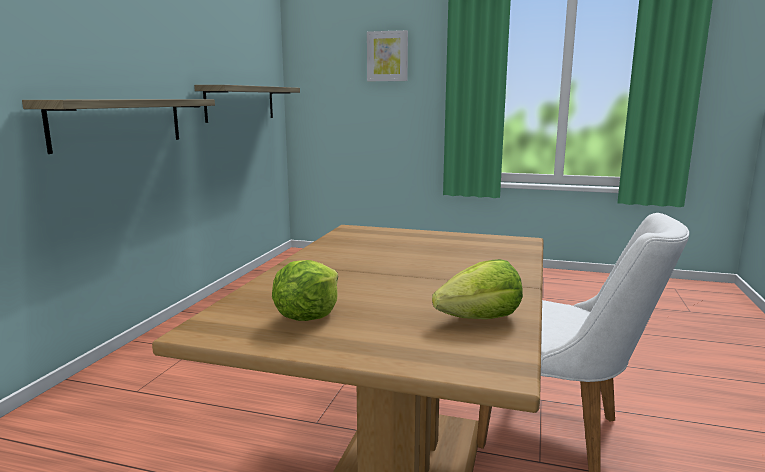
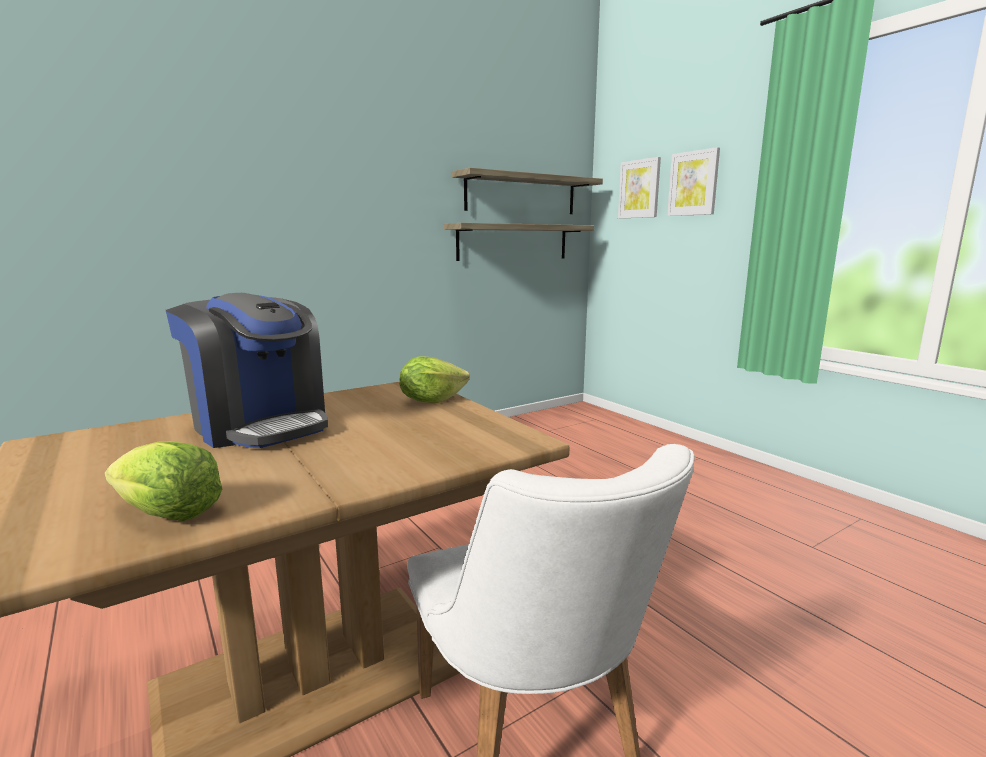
camera: 40 degrees right, 0 degrees up
shelf [22,99,215,154] -> shelf moved to [452,168,603,214]
lettuce [272,260,338,321] -> lettuce moved to [399,356,470,403]
none -> coffee machine [166,293,328,448]
none -> picture [618,157,661,219]

